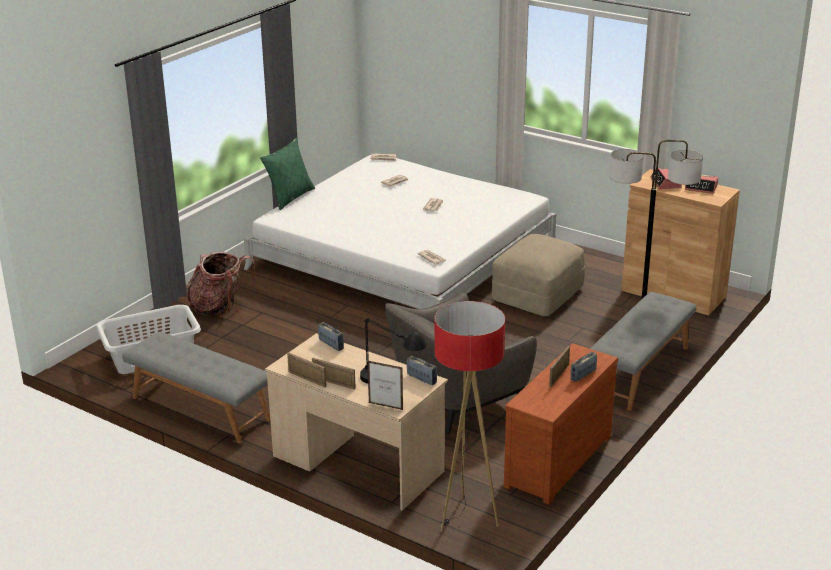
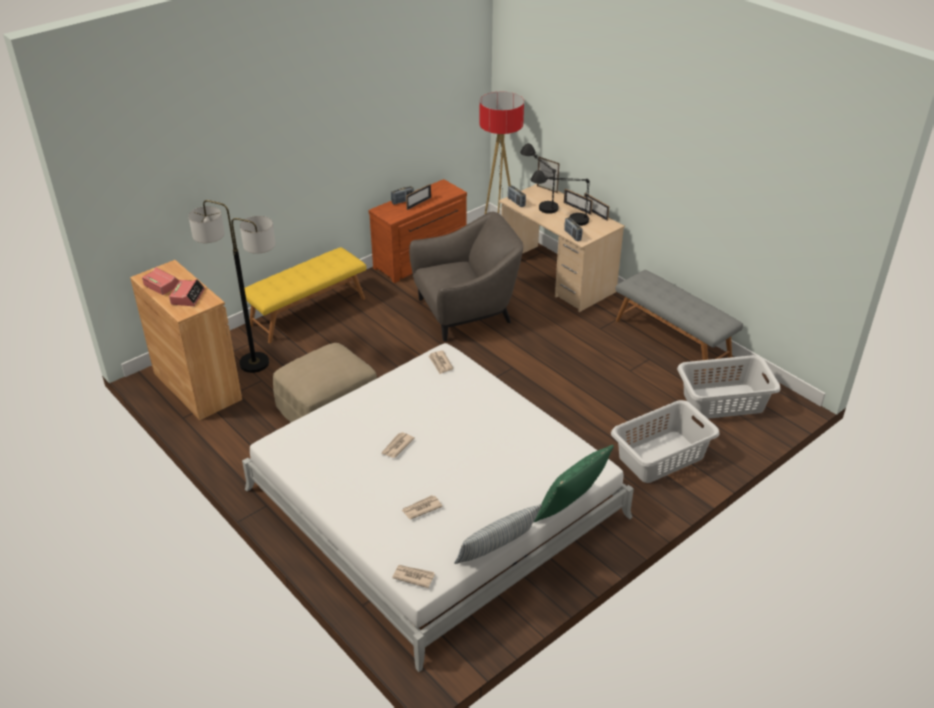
camera: 165 degrees left, 10 degrees up
backpack [186,251,255,317] -> grey laundry basket [611,400,720,483]
grey bench [590,292,697,411] -> yellow bench [244,247,366,343]
none -> pillow [454,504,542,564]
none -> black table lamp [531,170,590,226]

